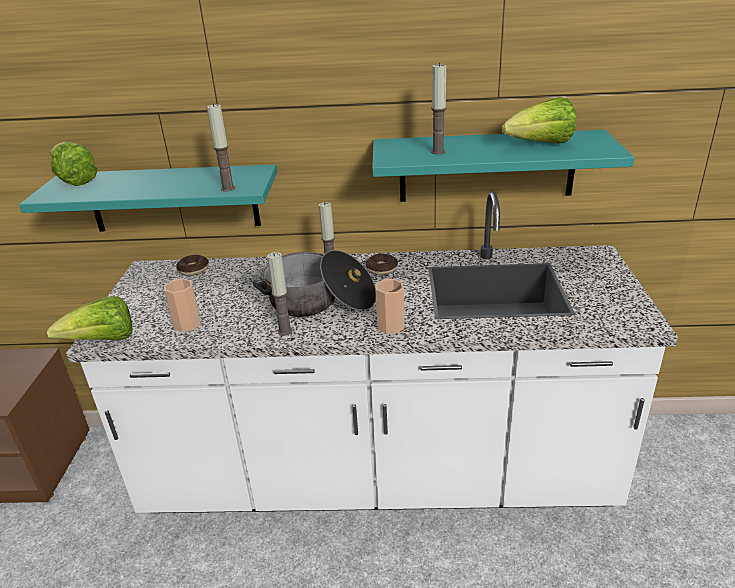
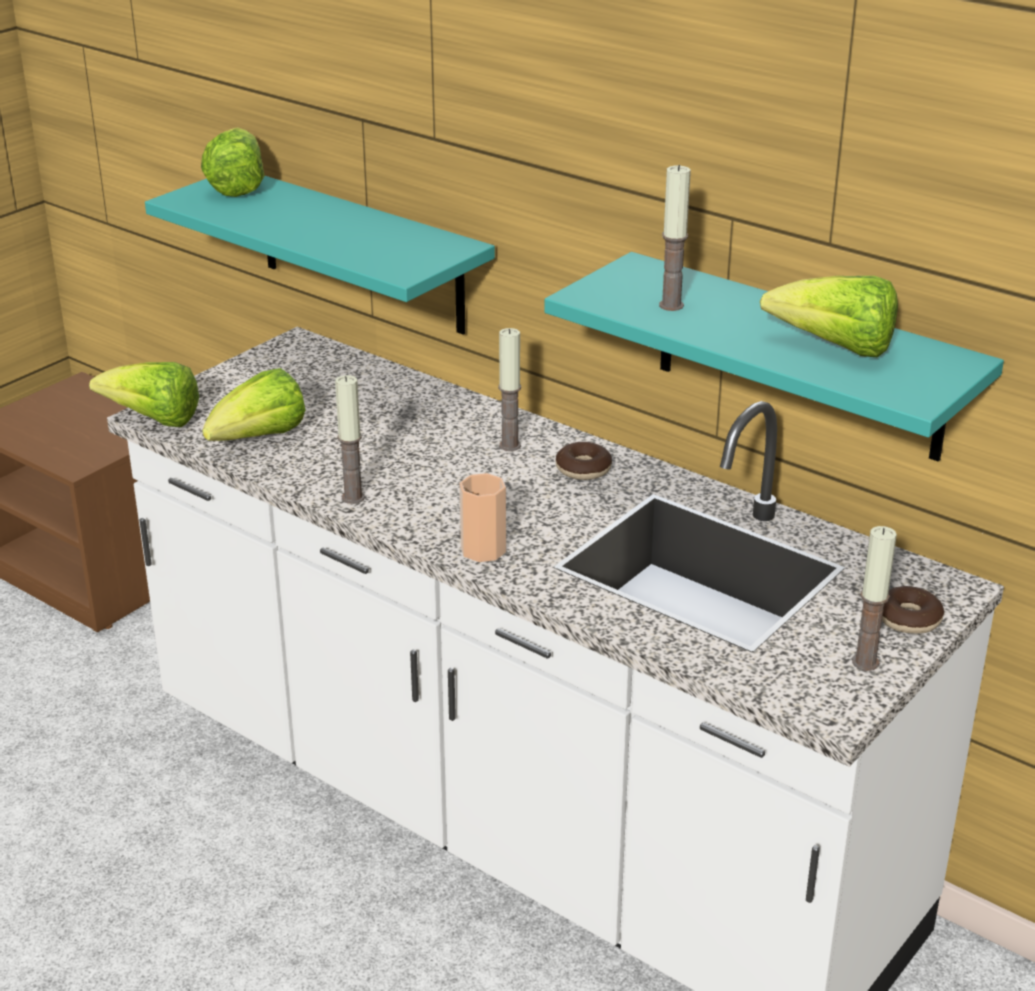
camera: 35 degrees right, 0 degrees up
cup [164,278,201,332] -> lettuce [202,368,305,441]
donut [176,255,209,276] -> donut moved to [882,586,944,634]
candle [207,103,235,192] -> candle moved to [852,526,897,671]
cooking pot [252,250,376,317] -> none

